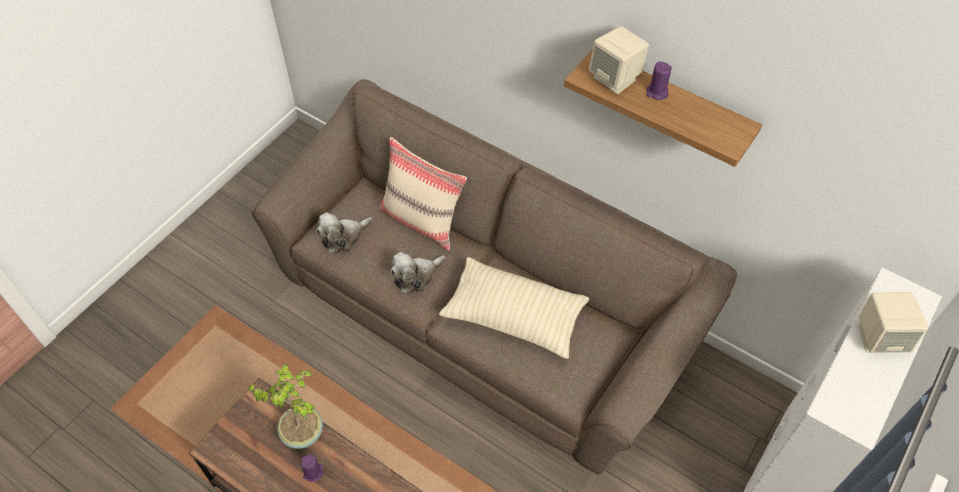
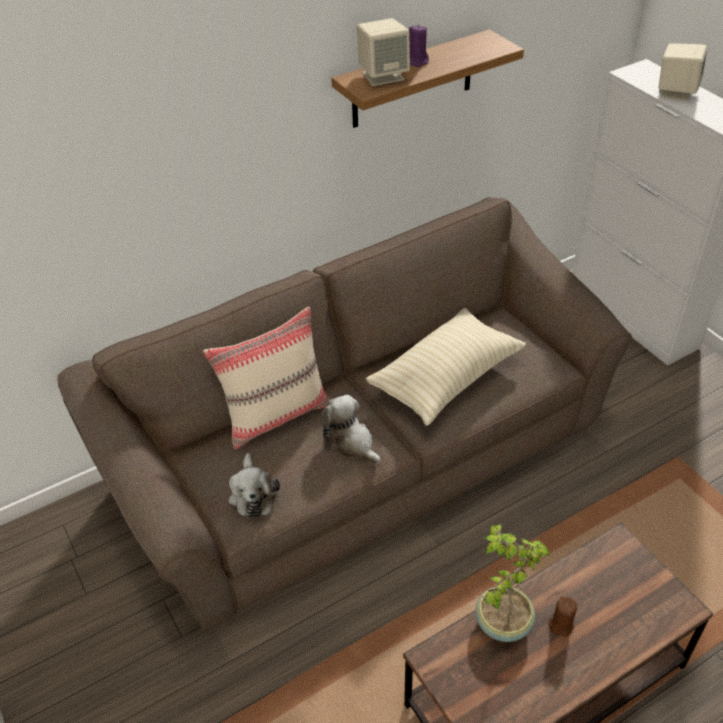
camera: 65 degrees left, 10 degrees down
purple candle [300,454,324,482] -> brown candle [549,596,577,637]
plush toy [390,252,446,295] -> plush toy turned 150 degrees clockwise [321,395,381,465]

